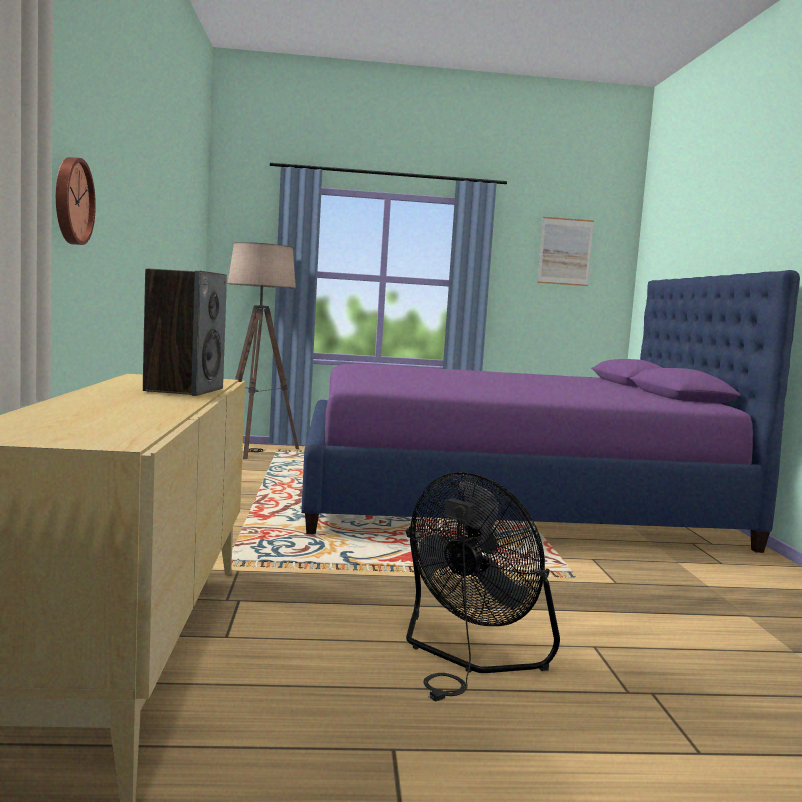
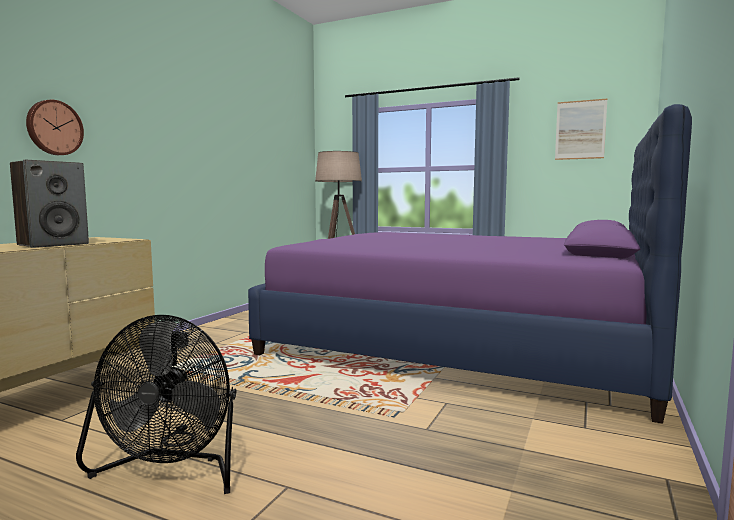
camera: 30 degrees right, 0 degrees up
black fan [405,472,560,702] -> black fan turned 120 degrees clockwise [76,315,237,494]

